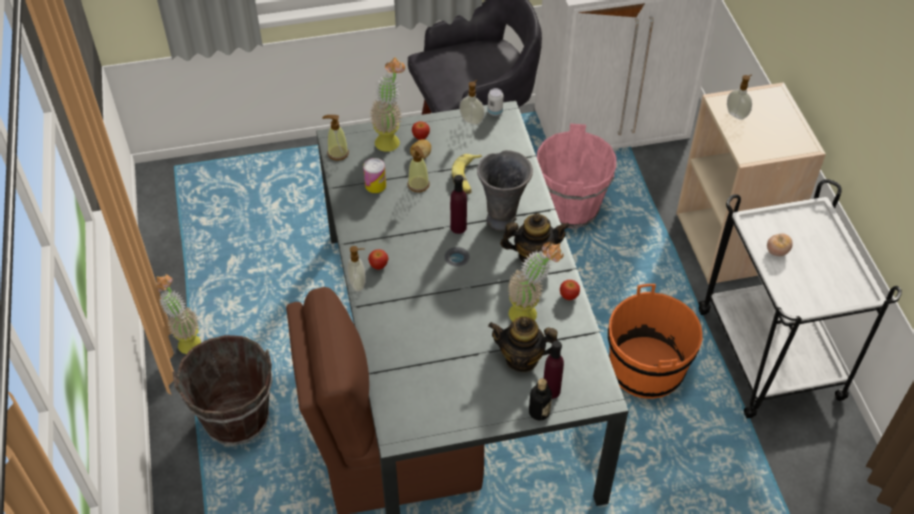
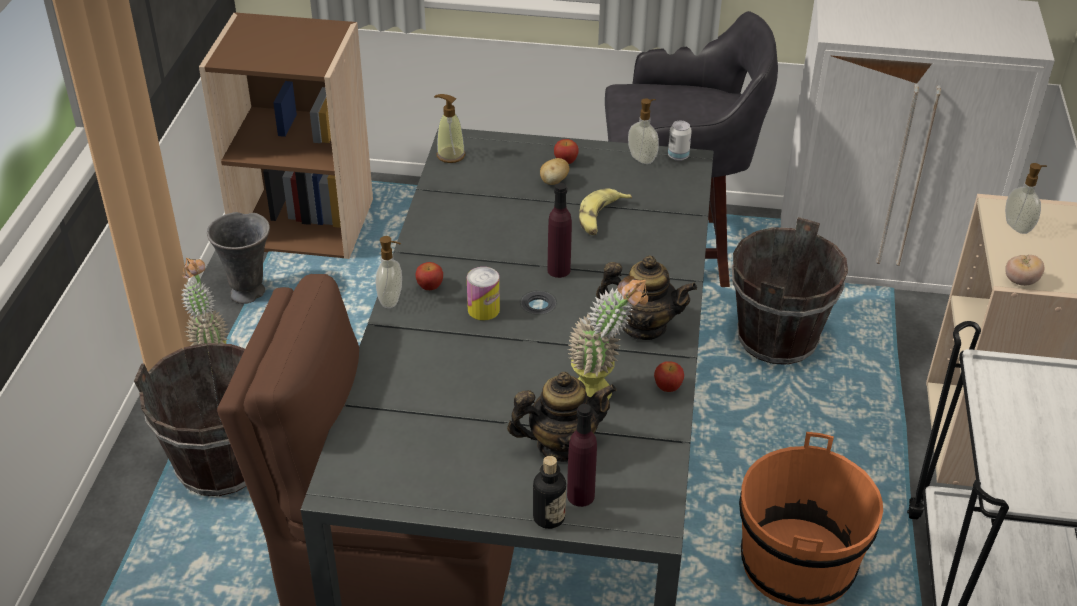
camera: 20 degrees right, 10 degrees down
can [363,158,386,193] -> can moved to [467,267,500,321]
potted plant [369,57,405,152] -> none
soap dispenser [408,146,429,192] -> none
grey vase [477,150,533,231] -> grey vase moved to [207,212,270,304]
teapot [488,316,558,372] -> teapot turned 135 degrees clockwise [507,372,617,462]
pink bucket [537,123,616,228] -> brown bucket [732,217,848,365]
tomato [767,234,792,256] -> tomato moved to [1005,255,1044,286]
none -> brown bookcase [199,12,373,259]

